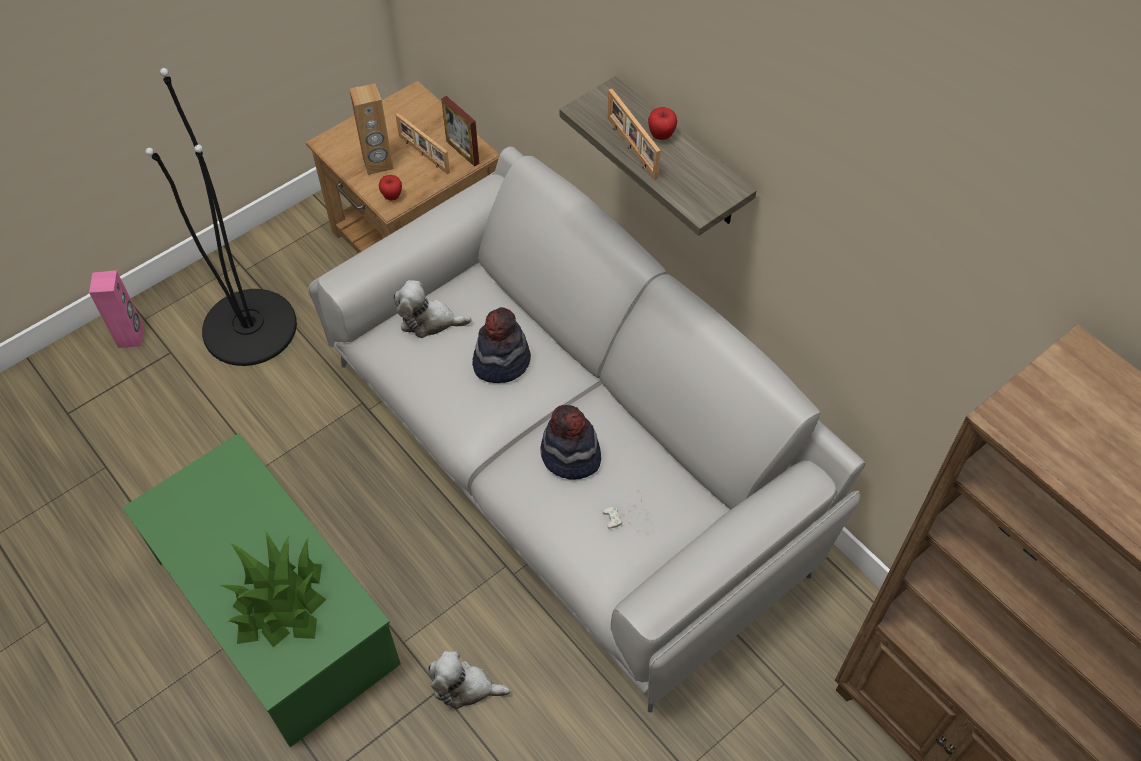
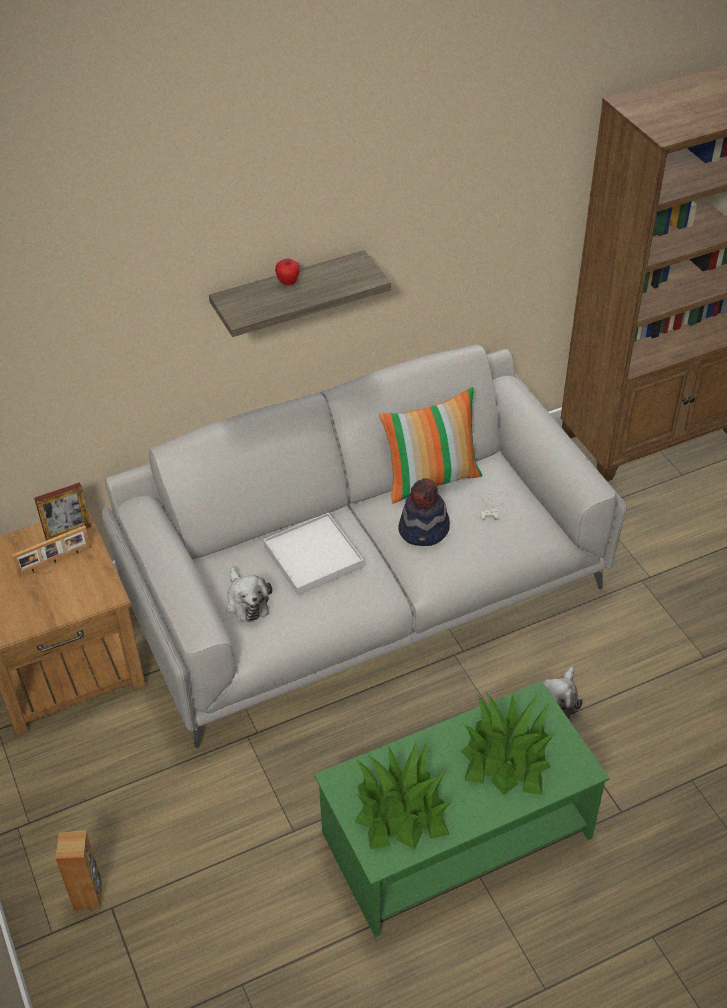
camera: 75 degrees left, 10 degrees down
pink speaker [89,270,144,348] -> none
black floor lamp [145,68,297,366] -> none
brown speaker [349,83,394,175] -> brown speaker moved to [56,830,103,910]
apple [379,175,402,201] -> none
plush toy [394,280,471,338] -> plush toy turned 45 degrees counterclockwise [226,567,272,622]
hat [472,307,531,383] -> white tray [263,513,364,595]
picture frame [607,89,661,180] -> none
none -> potted plant [355,741,453,849]
none -> pillow [379,387,482,504]

